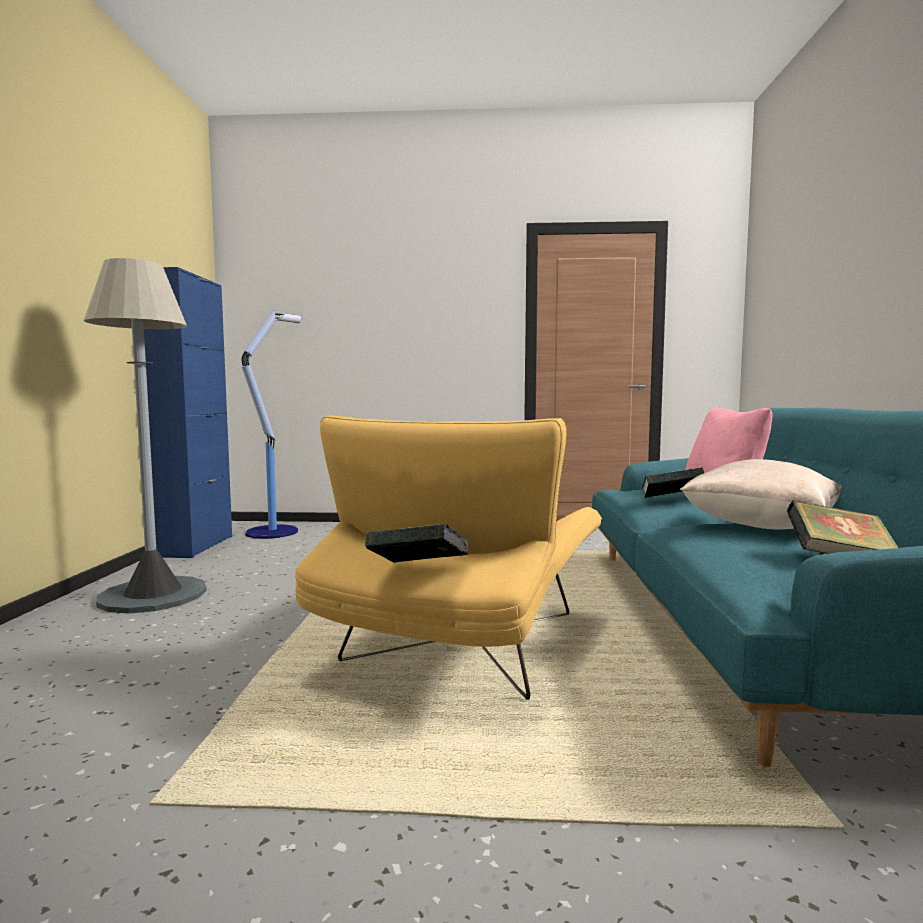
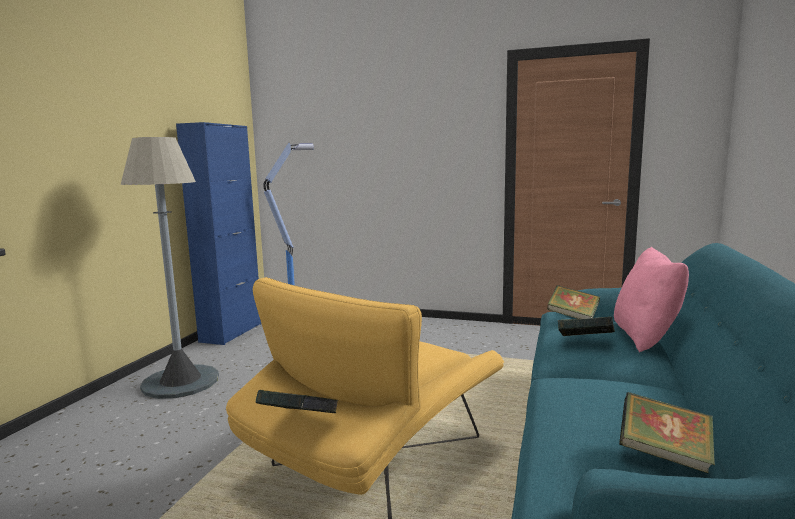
camera: 15 degrees right, 5 degrees up
beige pillow [680,459,842,530] -> none
none -> book [547,285,600,319]

